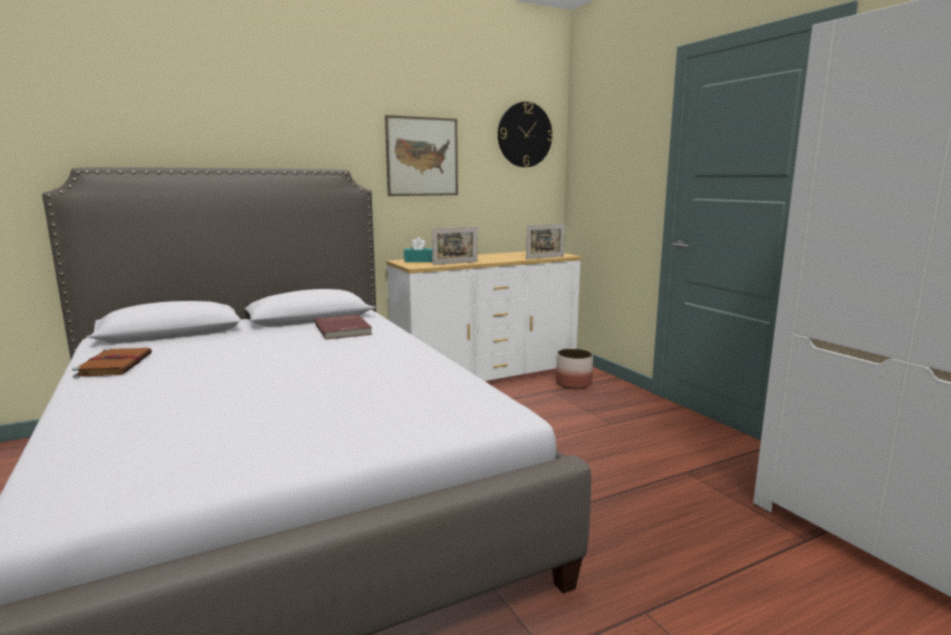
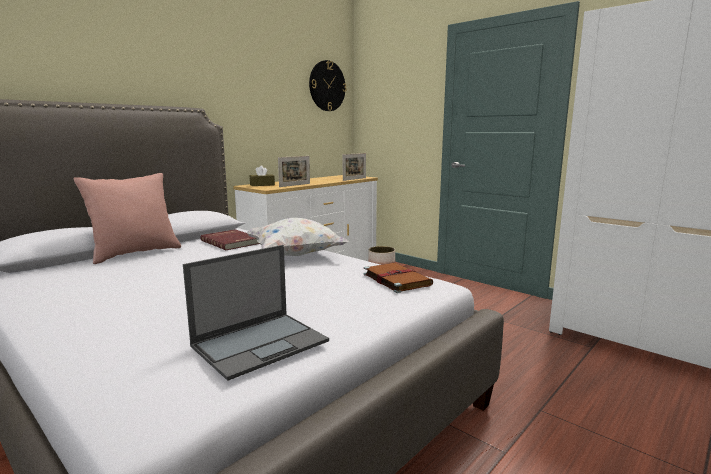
camera: 20 degrees left, 0 degrees up
brown book [72,348,152,378] -> brown book moved to [363,263,433,293]
picture [385,115,458,196] -> none
turquoise tissue box [404,237,432,262] -> brown tissue box [250,166,275,186]
none -> pink pillow [74,173,181,264]
none -> laptop [183,245,329,381]
none -> white pillow [246,218,348,256]

